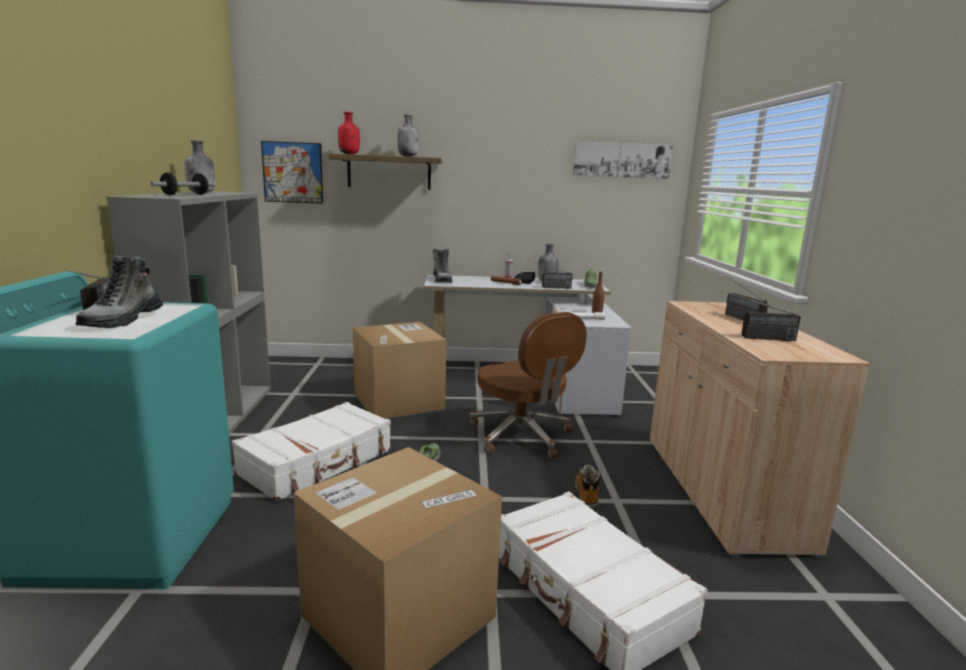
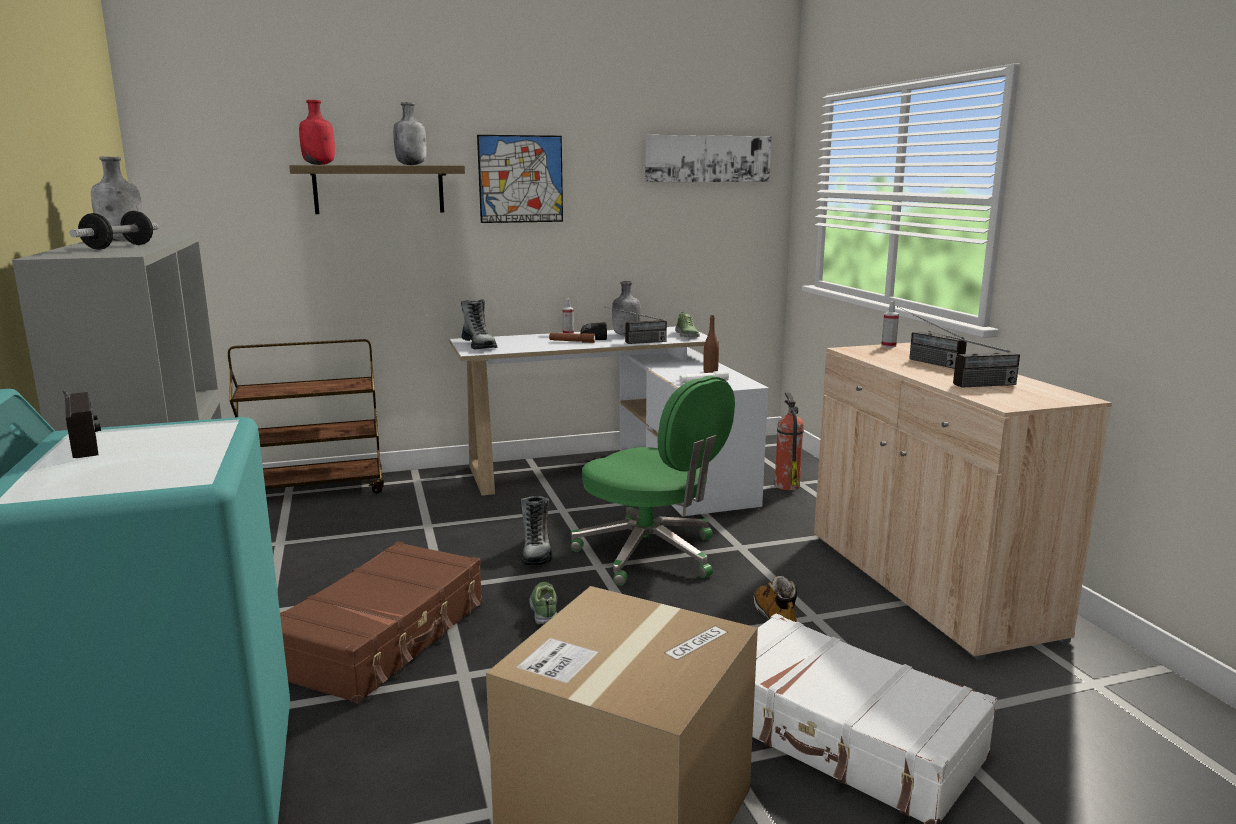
camera: 15 degrees left, 0 degrees up
boot [76,255,163,328] -> boot moved to [521,496,553,565]
white suitcase [232,402,391,502] -> brown suitcase [280,542,483,704]
picture [261,141,323,204] -> picture moved to [477,135,563,223]
cardboard box [353,322,446,419] -> none
brown office chair [469,312,587,459] -> green office chair [570,375,735,586]
none -> brown cart [228,339,384,493]
none -> fire extinguisher [775,392,804,490]
none -> spray bottle [881,301,899,348]

